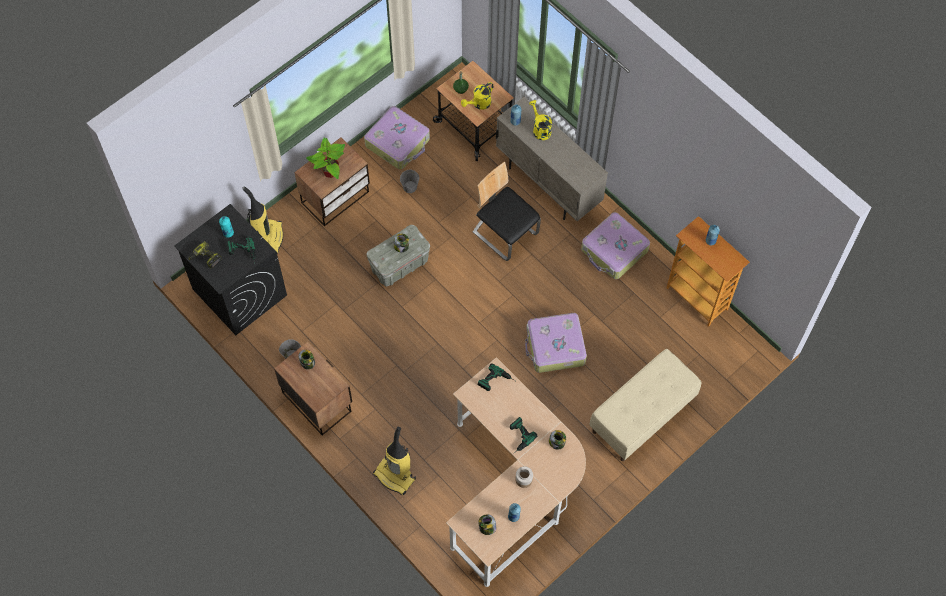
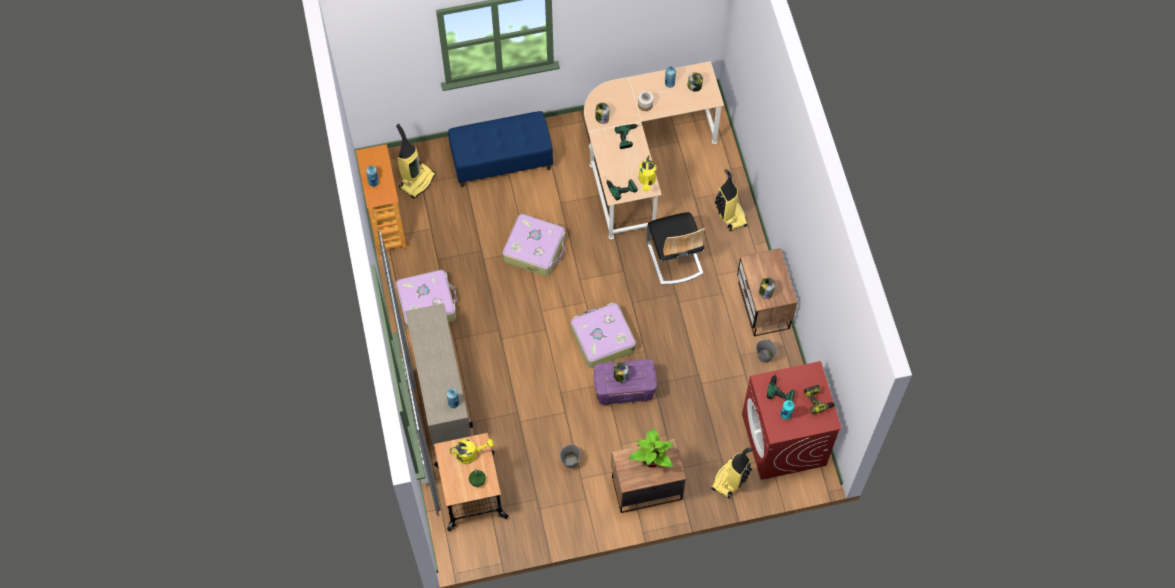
camera: 150 degrees left, 0 degrees up
black washing machine [174,204,287,335] -> red washing machine [742,361,842,480]
suitcase [364,106,430,169] -> suitcase moved to [571,303,636,368]
grey storage box [367,225,430,286] -> purple storage box [593,359,657,406]
chair [473,162,541,261] -> chair moved to [647,212,705,285]
yellow watering can [529,100,552,140] -> yellow watering can moved to [639,155,656,191]
beige bench [589,349,702,461] -> blue bench [448,111,553,187]
none -> vacuum cleaner [396,124,436,199]

